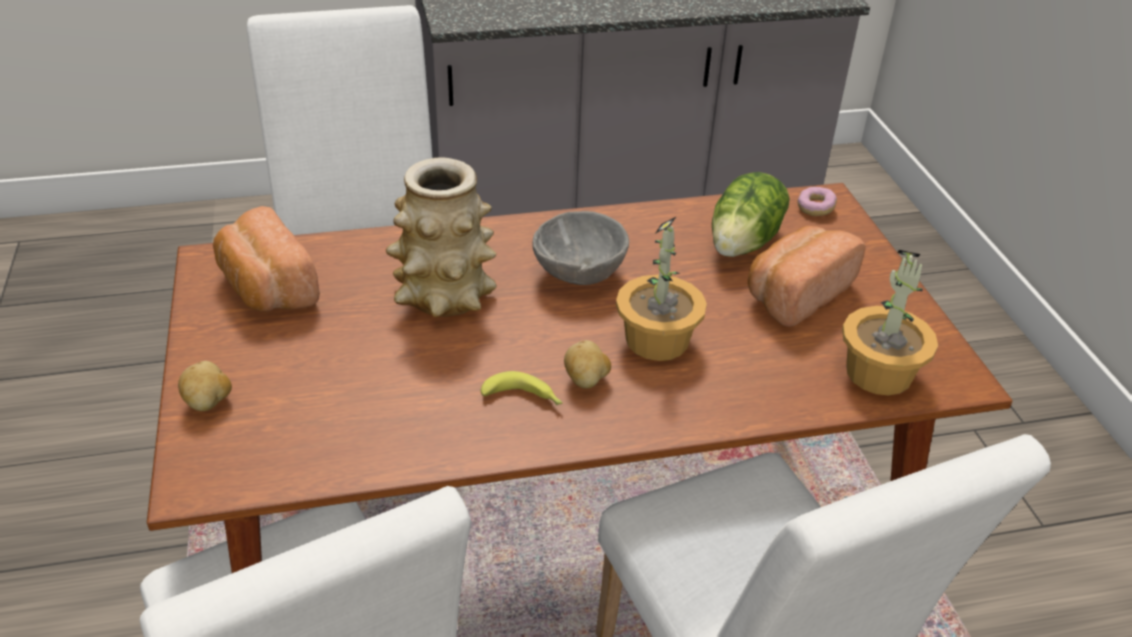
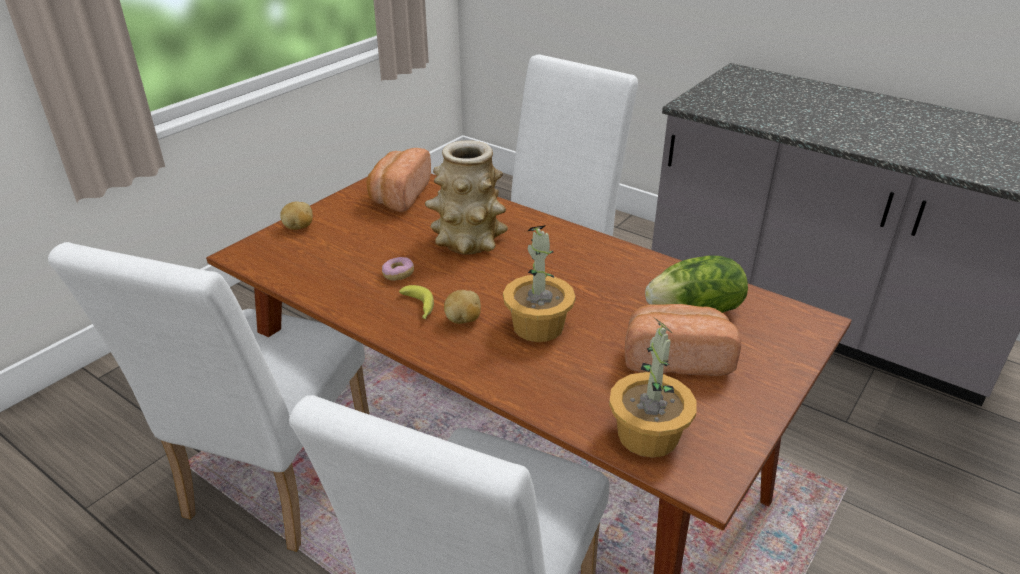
camera: 50 degrees right, 5 degrees down
grey bowl [532,211,629,285] -> none
donut [798,187,837,216] -> donut moved to [382,257,414,281]

